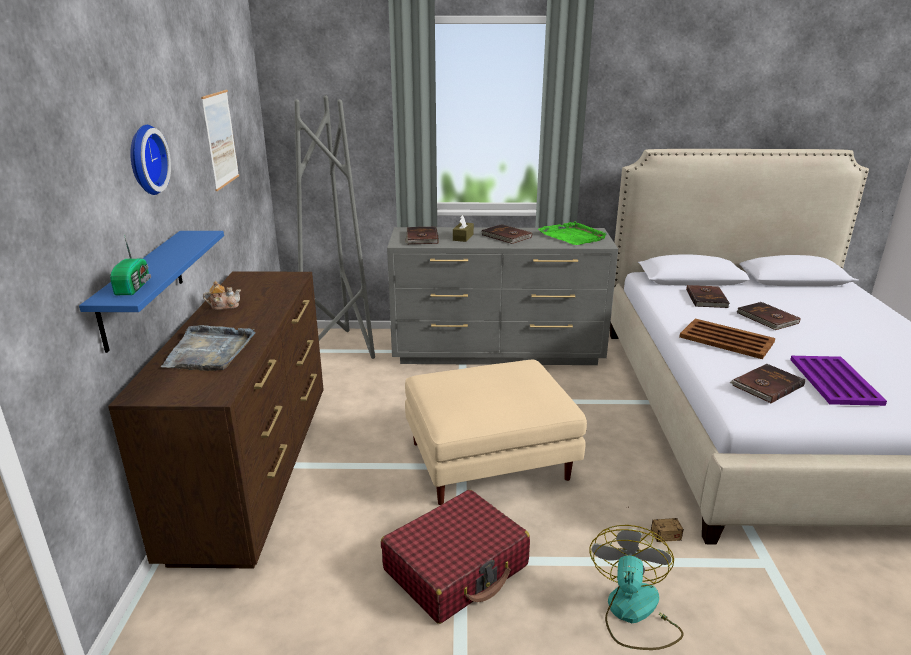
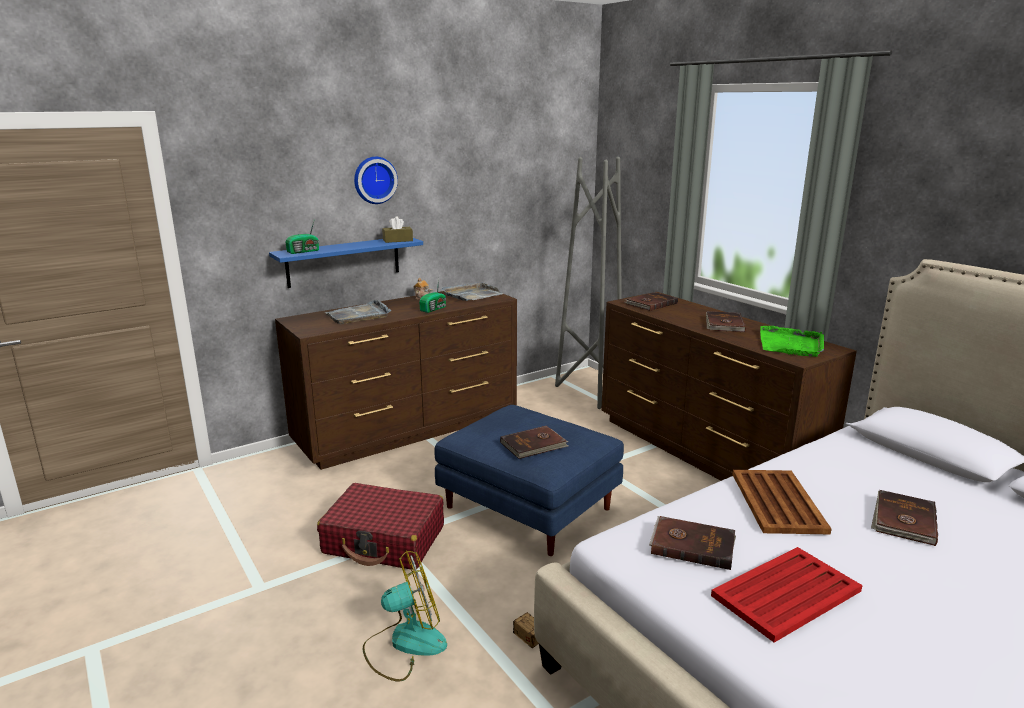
camera: 55 degrees right, 5 degrees down
picture [201,90,239,191] -> none
grey dresser [387,227,618,365] -> brown dresser [601,292,857,481]
beige ottoman [405,360,587,505] -> blue ottoman [435,405,624,556]
brown tissue box [453,215,474,242] -> brown tissue box moved to [382,216,413,243]
brown book [686,285,730,308] -> brown book moved to [500,426,569,459]
purple tray [790,356,887,406] -> red tray [711,547,863,643]
none -> radio [419,279,446,313]
none -> grey tray [441,282,504,301]

